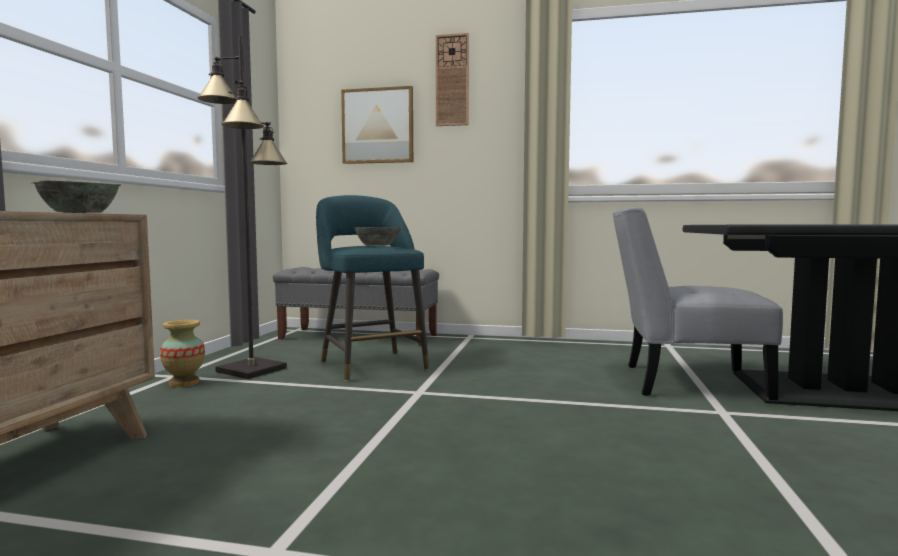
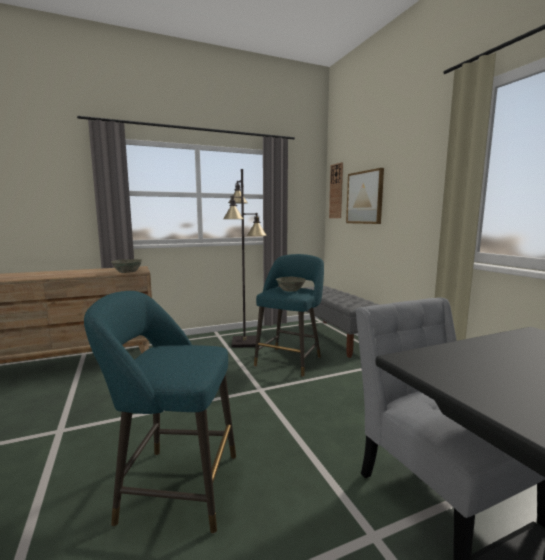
camera: 55 degrees right, 5 degrees up
vase [160,320,205,387] -> none
wall clock [436,33,469,126] -> wall clock moved to [329,162,343,218]
none -> turquoise stool [84,291,236,534]

